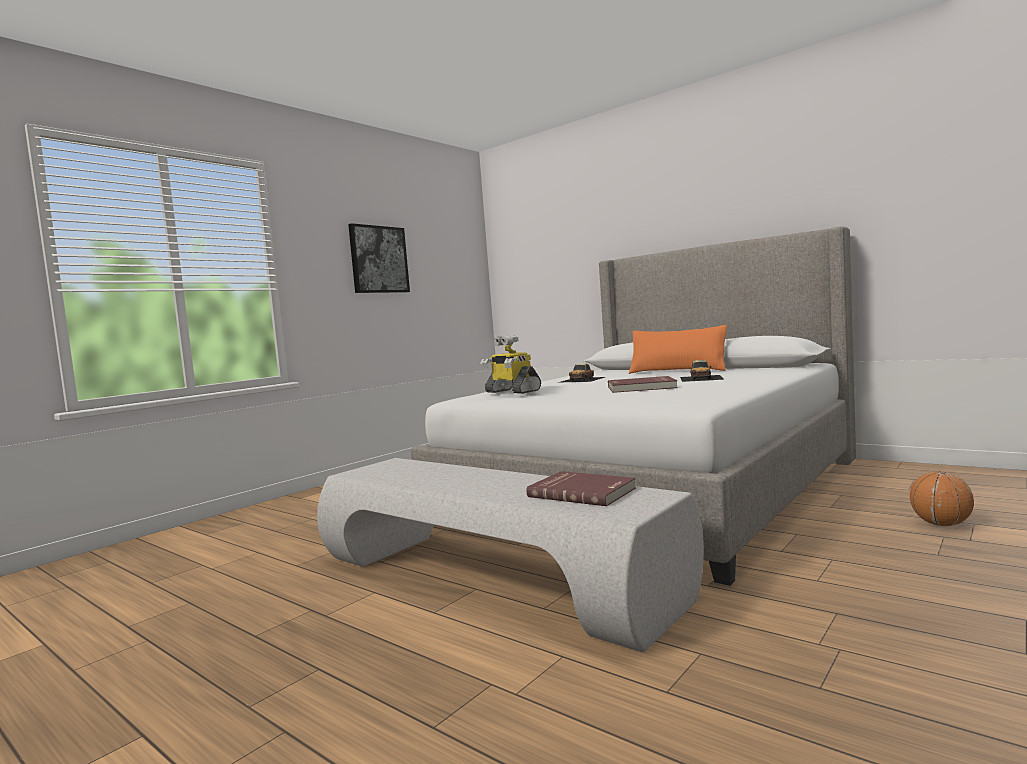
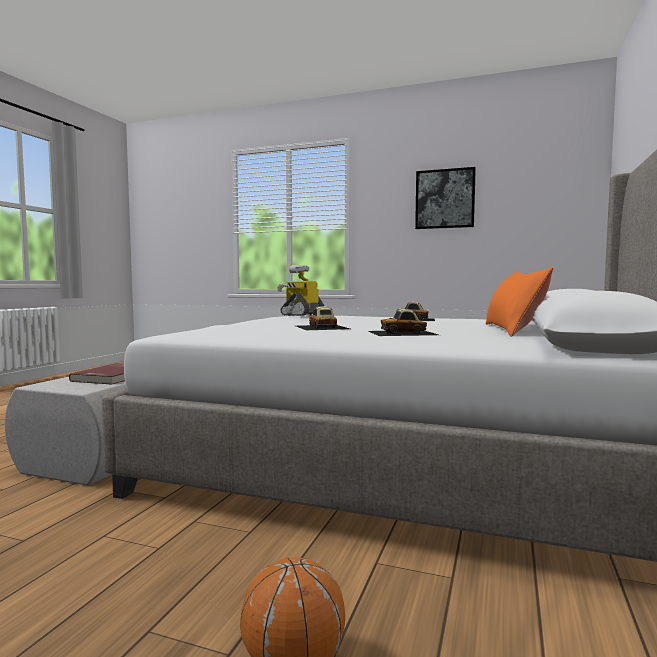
camera: 70 degrees right, 0 degrees up
red book [608,376,678,393] -> toy car [296,306,350,330]

